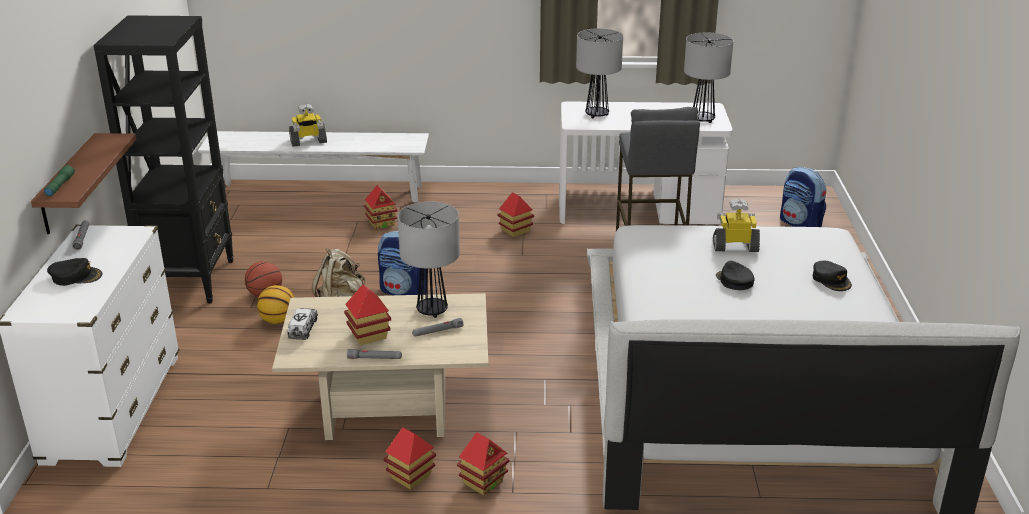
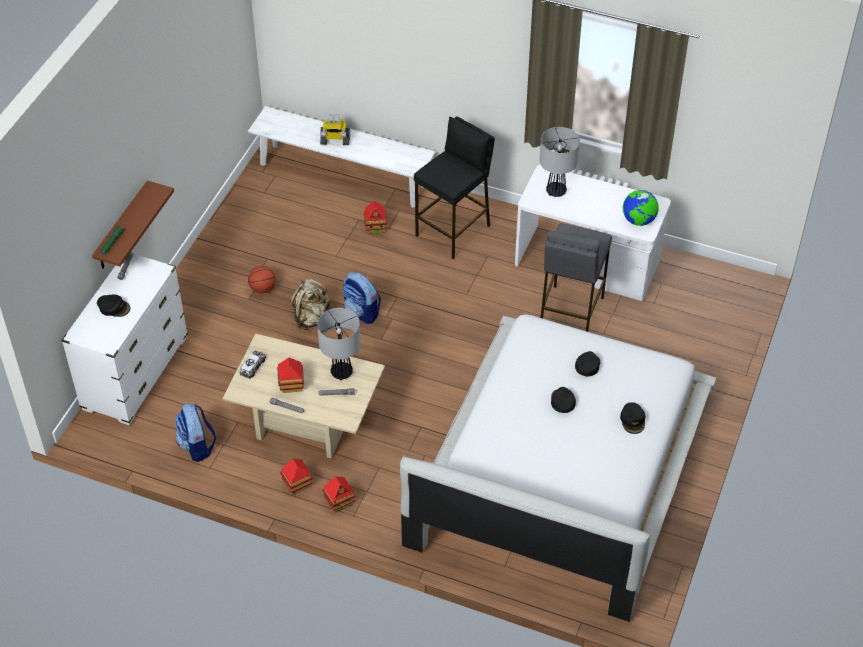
camera: 20 degrees right, 20 degrees up
black bookcase [93,15,234,303] -> none
basketball [257,285,295,324] -> none
toy house [498,192,534,237] -> none
table lamp [684,33,734,123] -> globe [623,190,659,226]
toy robot [713,199,760,252] -> black cap [575,351,600,376]
backpack [780,167,826,227] -> backpack moved to [175,403,216,462]
none -> black stool [414,116,495,259]

